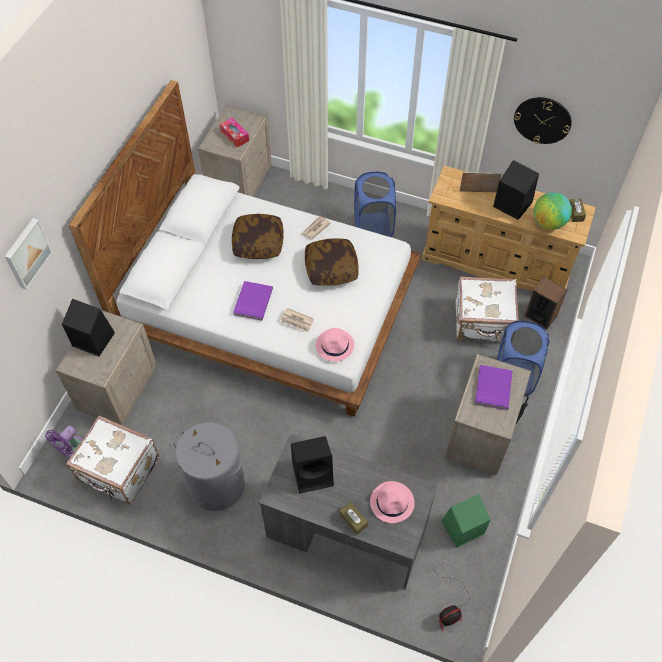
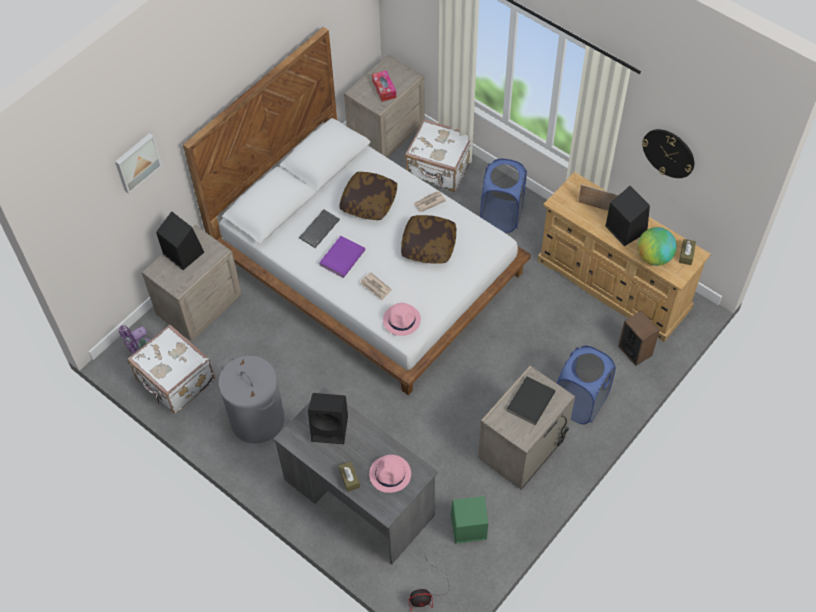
camera: 20 degrees right, 0 degrees up
white suitcase [455,277,519,342] -> white suitcase moved to [405,119,474,192]
purple book [475,365,512,410] -> black book [507,376,555,425]
none -> keyboard [299,210,340,248]

